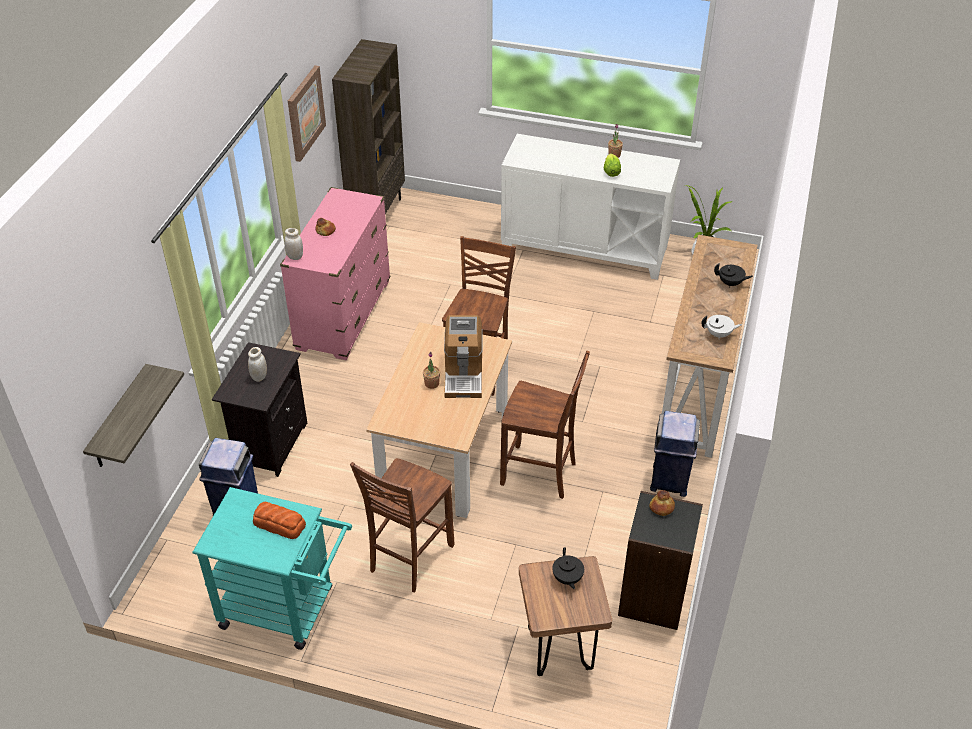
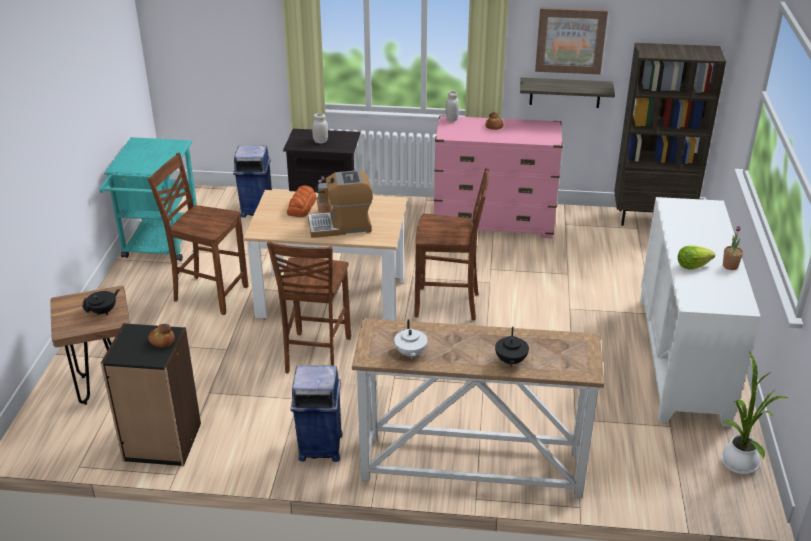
camera: 80 degrees right, 10 degrees down
shelf [83,364,184,467] -> shelf moved to [520,78,615,108]
bread [253,502,306,539] -> bread moved to [287,185,317,217]
black teapot [552,547,584,589] -> black teapot turned 150 degrees clockwise [82,289,120,315]

